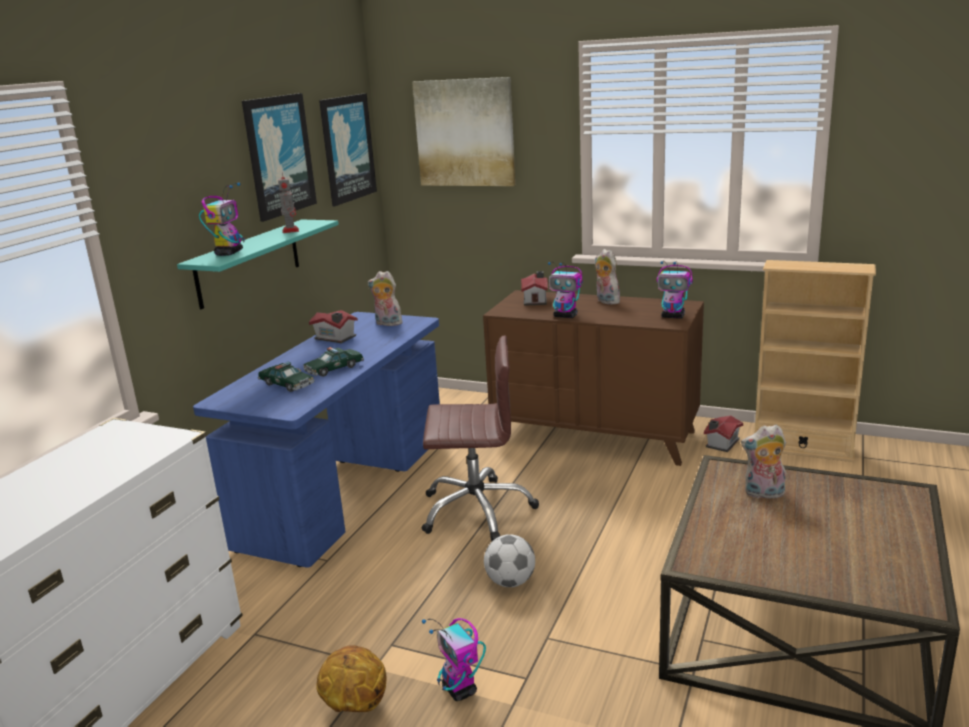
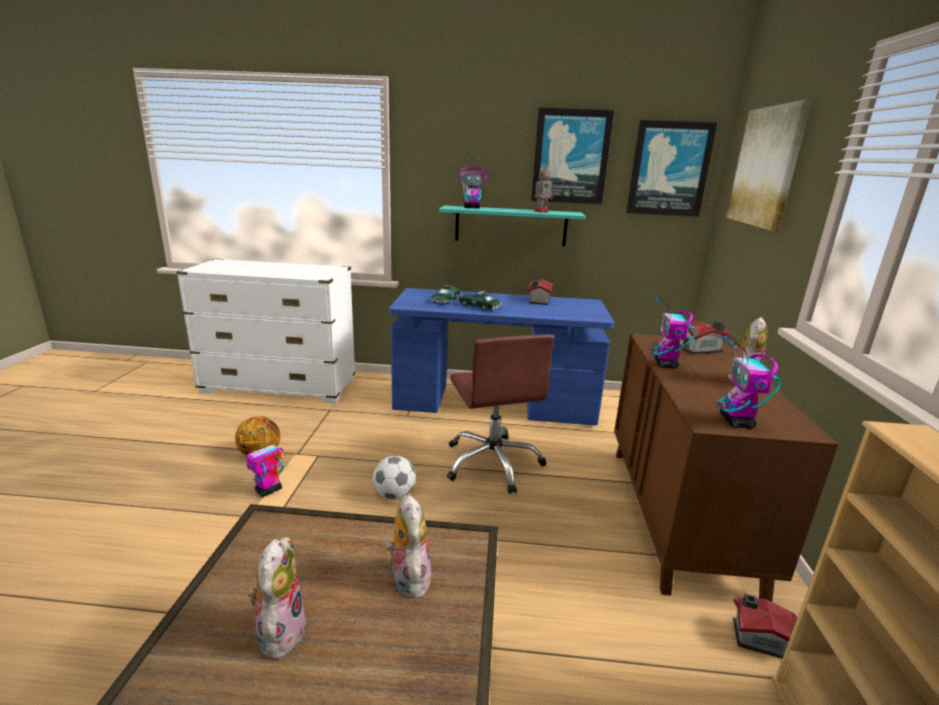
camera: 70 degrees right, 0 degrees up
plush toy [368,271,403,326] -> plush toy moved to [248,538,307,662]

